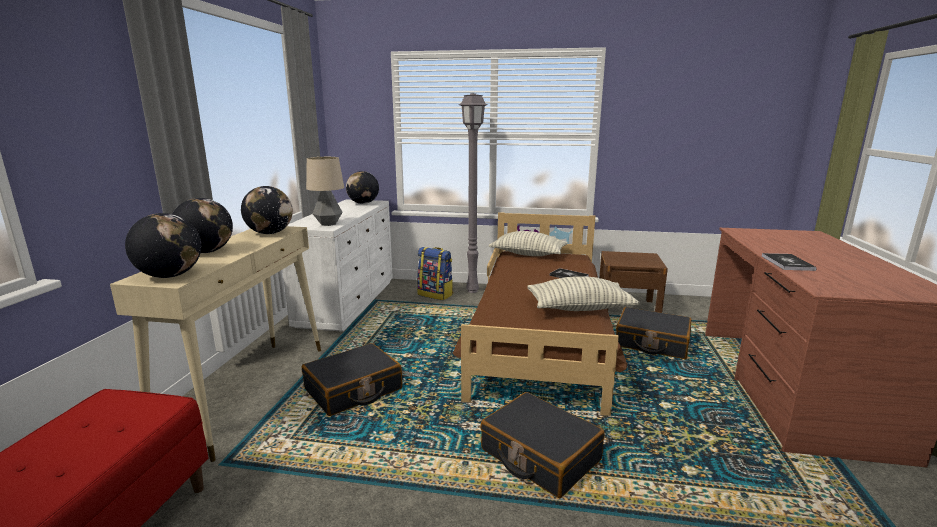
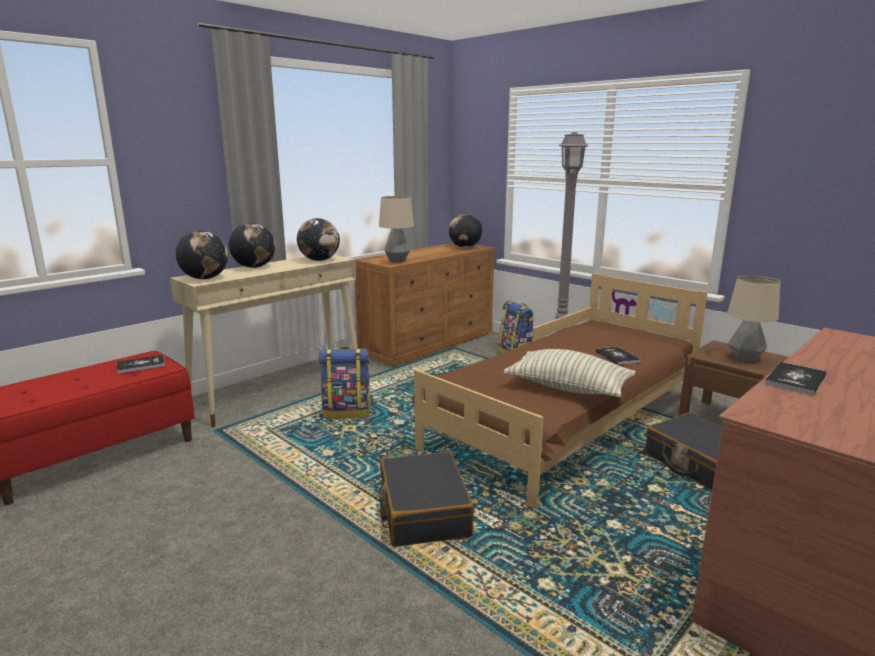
camera: 35 degrees right, 0 degrees up
white dresser [283,200,393,332] -> brown dresser [355,243,494,367]
black suitcase [302,343,402,416] -> backpack [319,347,371,419]
pillow [489,231,568,256] -> none
none -> book [117,355,165,374]
none -> table lamp [727,276,780,362]

